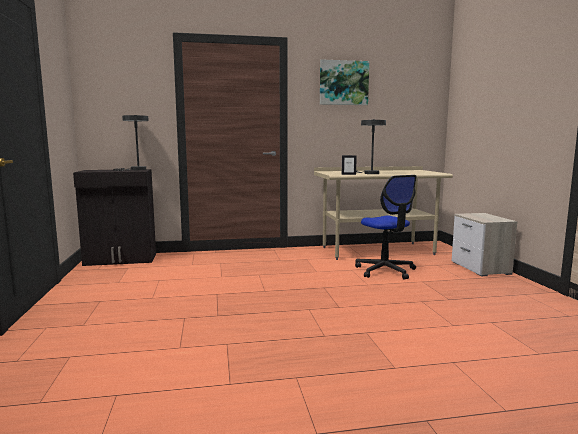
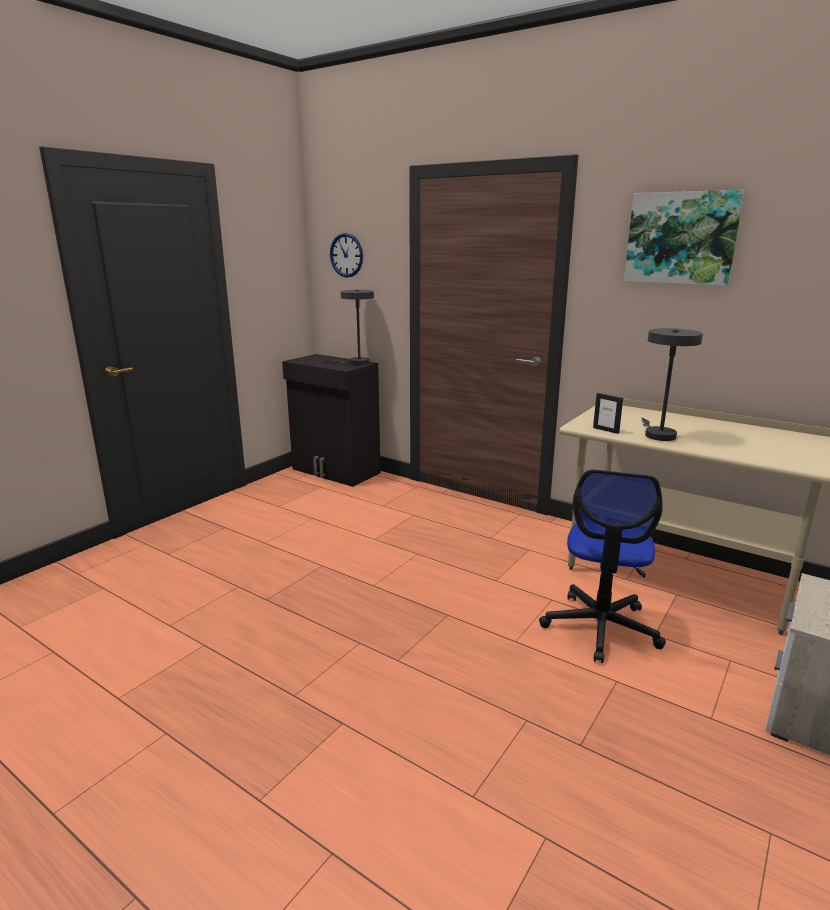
camera: 45 degrees right, 10 degrees up
none -> wall clock [330,233,363,278]

